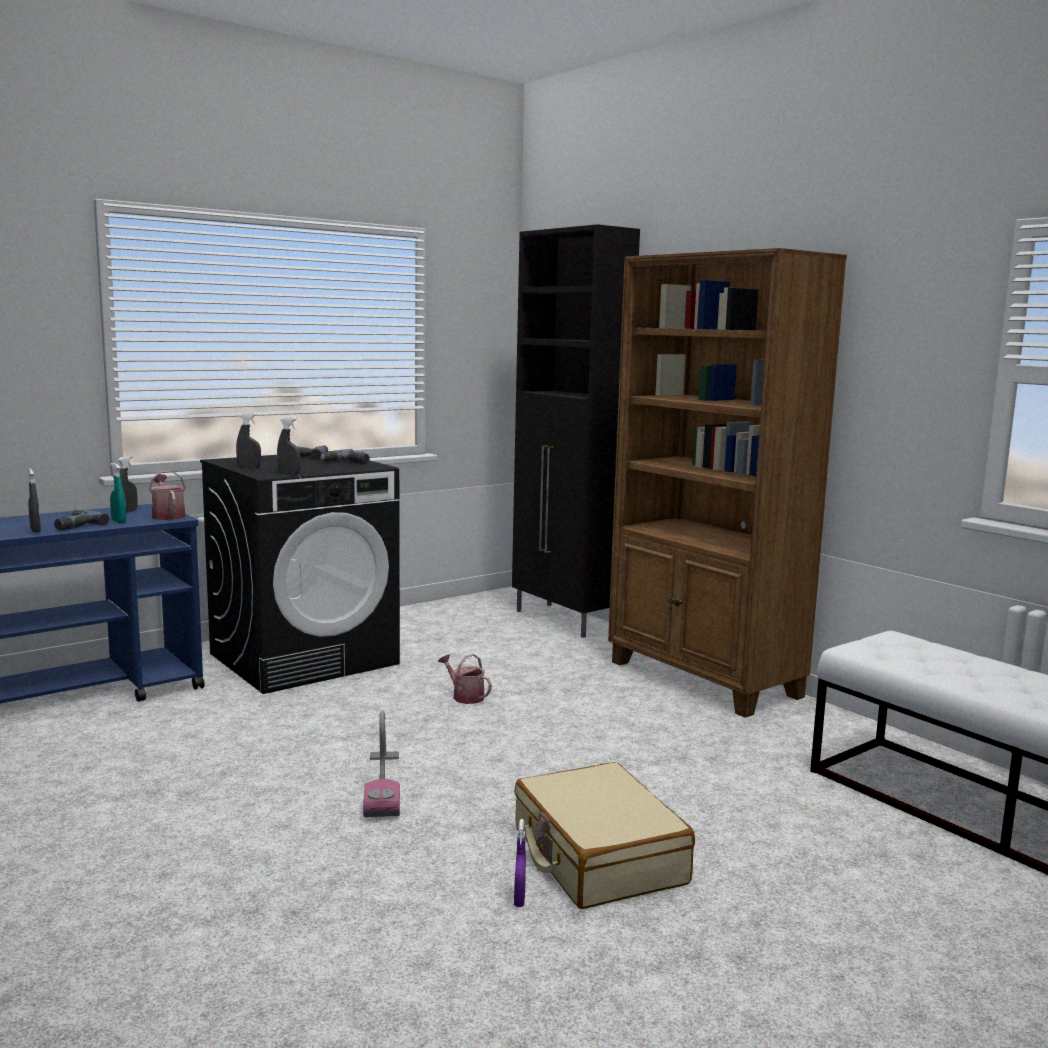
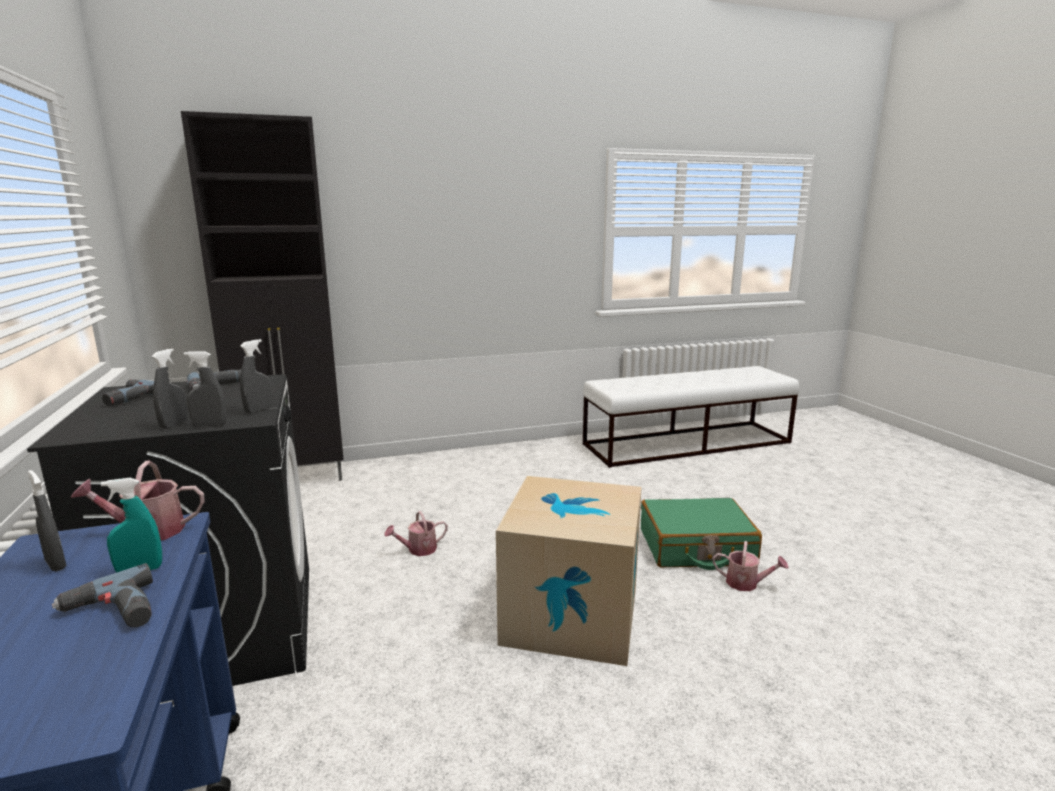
camera: 70 degrees left, 5 degrees up
grey spray bottle [28,469,41,533] -> grey spray bottle moved to [184,351,226,427]
vacuum cleaner [363,711,400,817] -> cardboard box [496,476,642,666]
purple spray bottle [514,819,526,907] -> watering can [713,541,789,591]
beige suitcase [515,762,695,909] -> green suitcase [641,498,762,570]
brown bookcase [608,248,847,718] -> none

